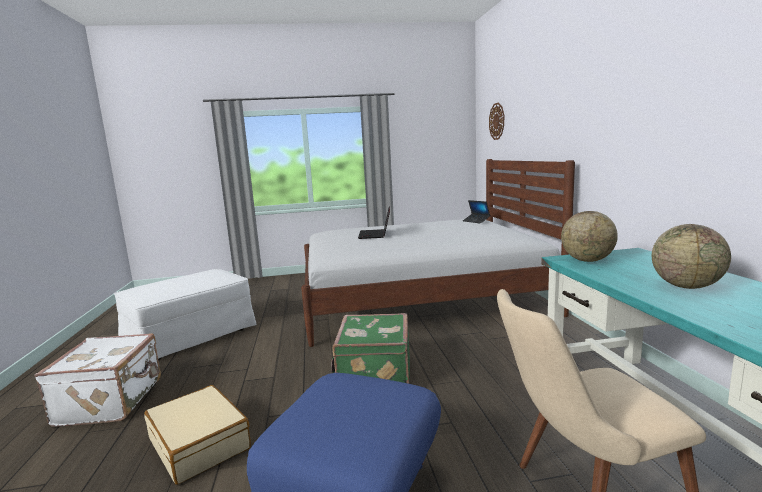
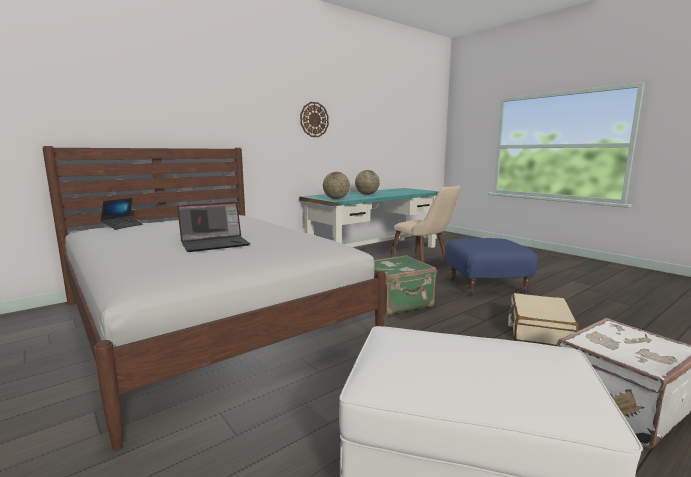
camera: 120 degrees left, 0 degrees up
wall clock [489,102,504,140] -> wall clock moved to [300,102,329,137]

